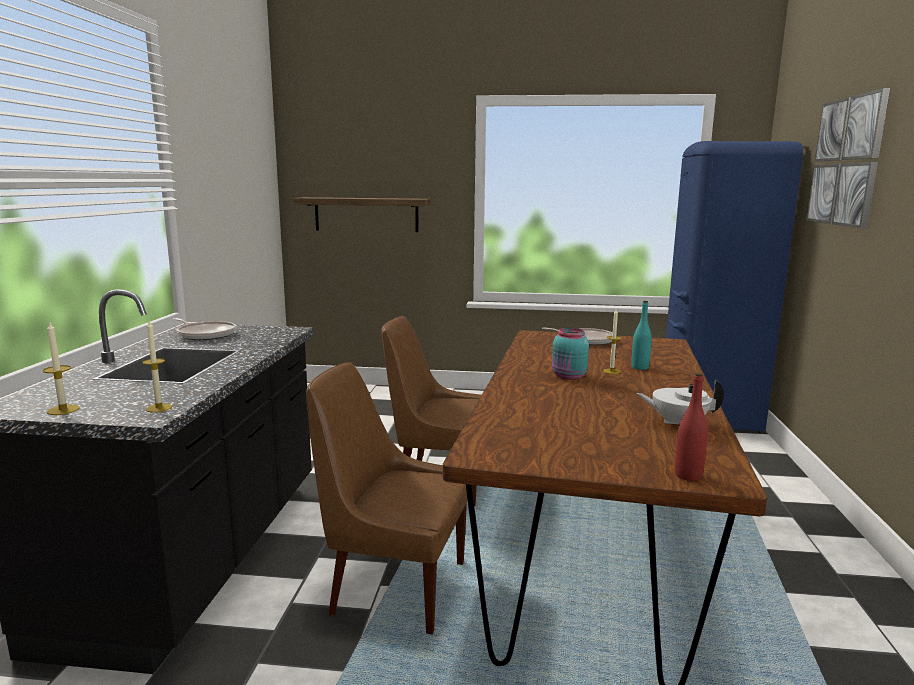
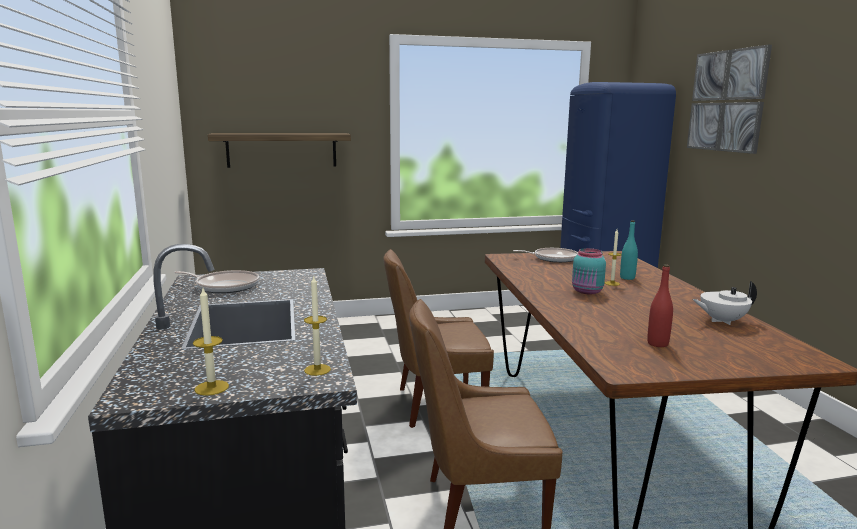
camera: 20 degrees left, 0 degrees up
red bottle [675,373,708,481] -> red bottle moved to [647,264,673,347]

